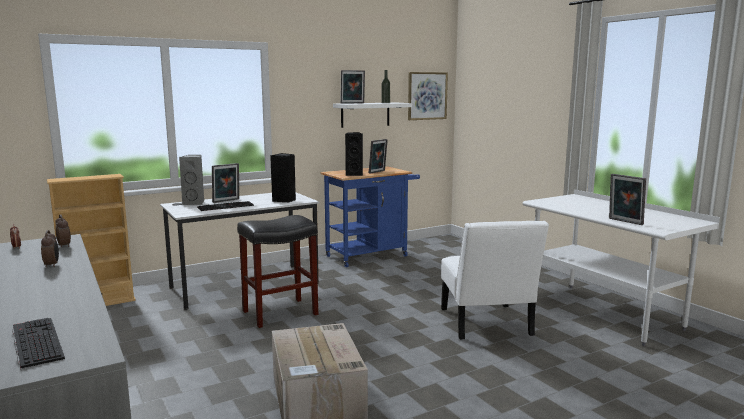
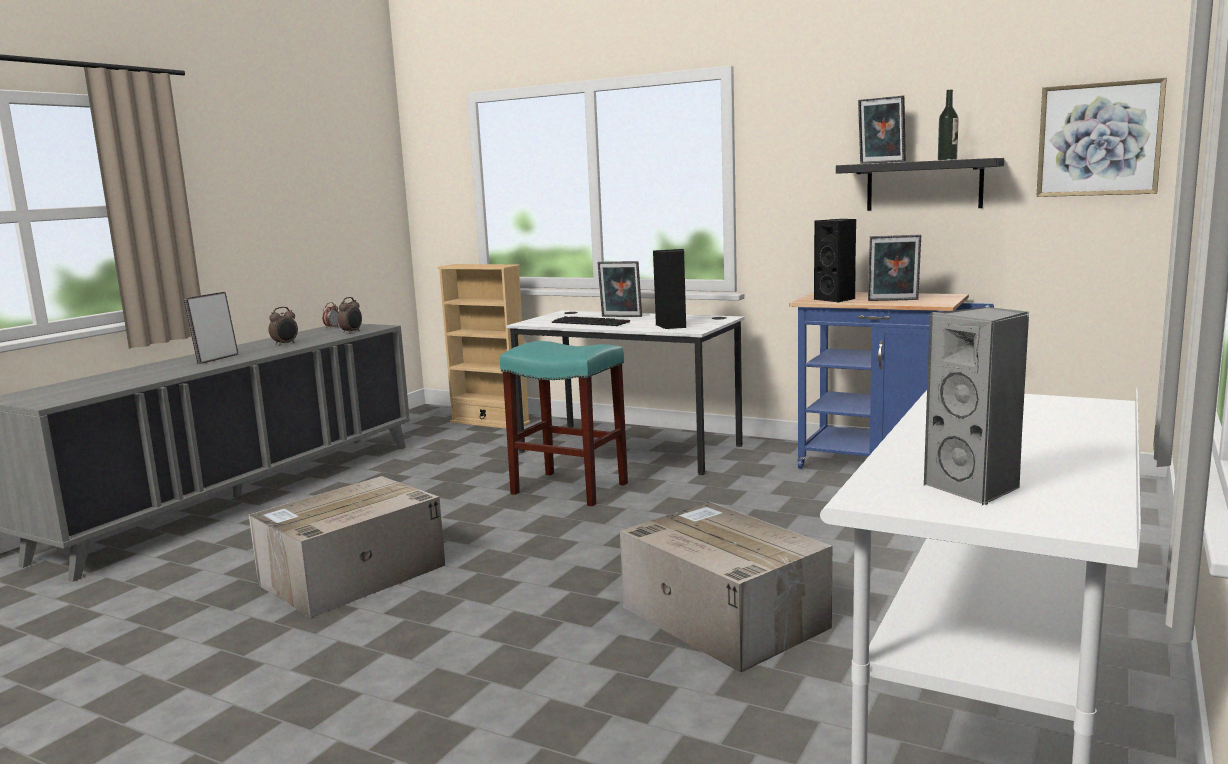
camera: 60 degrees right, 0 degrees up
keyboard [12,318,65,370] -> none
grey speaker [179,155,204,205] -> grey speaker moved to [924,307,1029,505]
black stool [237,215,318,328] -> turquoise stool [500,341,628,506]
white shelf [333,102,412,128] -> black shelf [836,158,1004,211]
white chair [441,221,549,339] -> cardboard box [620,502,832,673]
picture frame [609,174,646,225] -> picture frame moved to [183,292,239,364]

